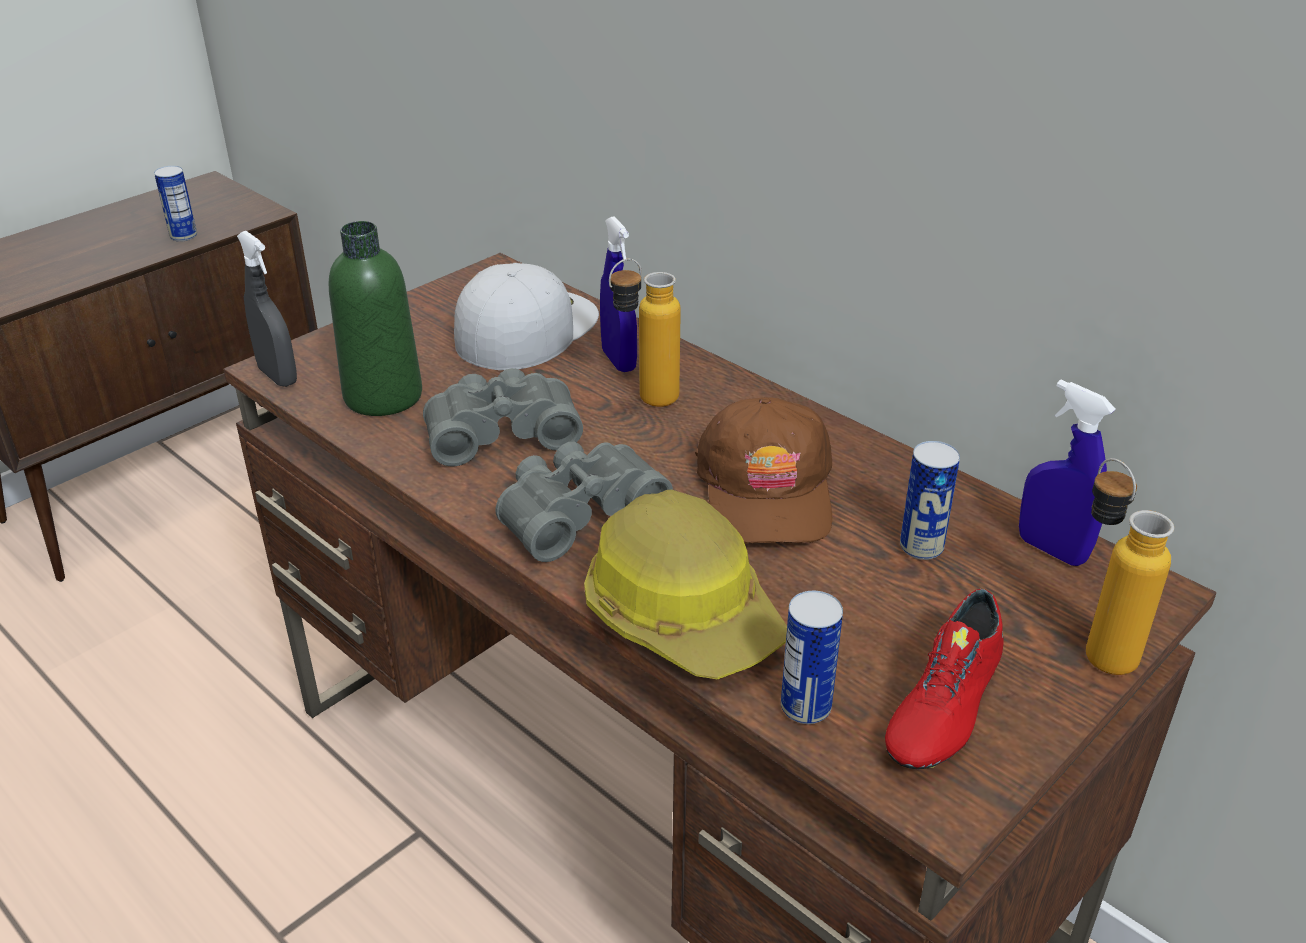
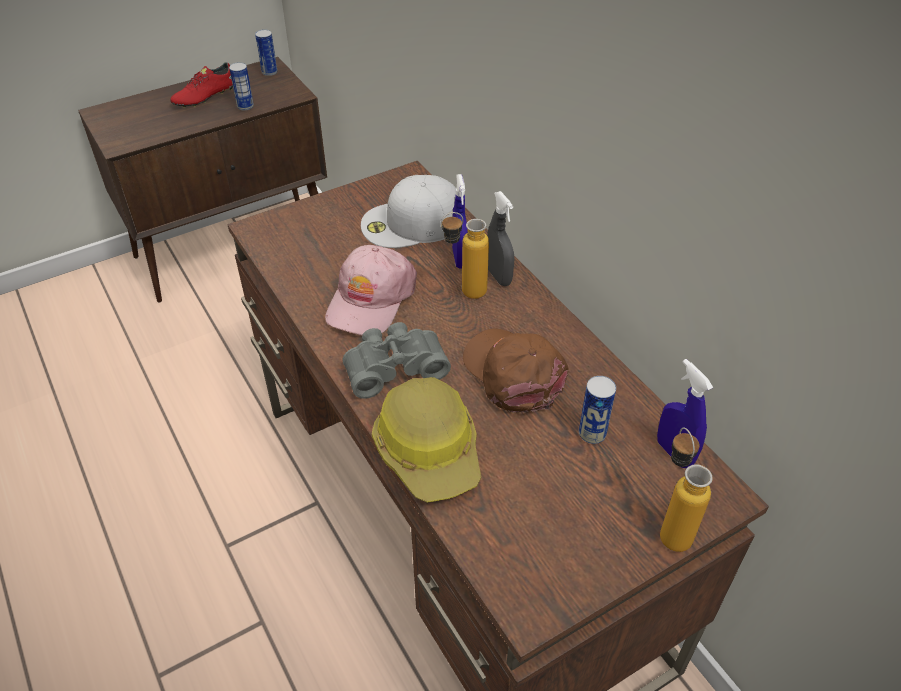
camera: 15 degrees right, 10 degrees up
grey spray bottle [237,231,297,387] -> grey spray bottle moved to [487,191,514,286]
green bottle [329,221,422,416] -> none
grey binoculars [423,368,583,466] -> pink cap [325,245,417,335]
white cap [454,263,599,370] -> white cap turned 150 degrees counterclockwise [361,175,456,248]
brown cap [695,397,832,544] -> brown cap turned 135 degrees clockwise [463,329,569,414]
can [781,591,843,724] -> can moved to [255,30,277,76]
red shoe [885,589,1004,769] -> red shoe moved to [170,62,233,108]

